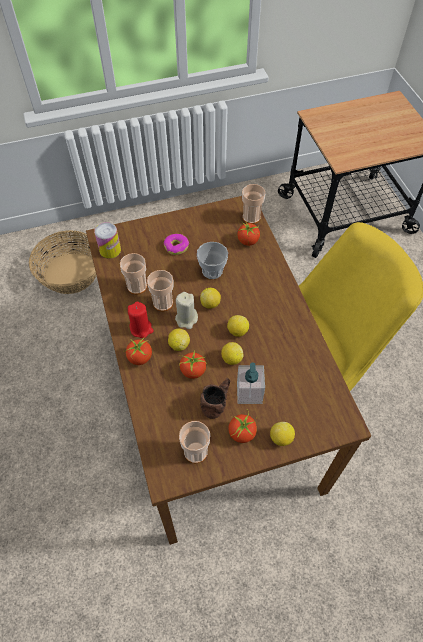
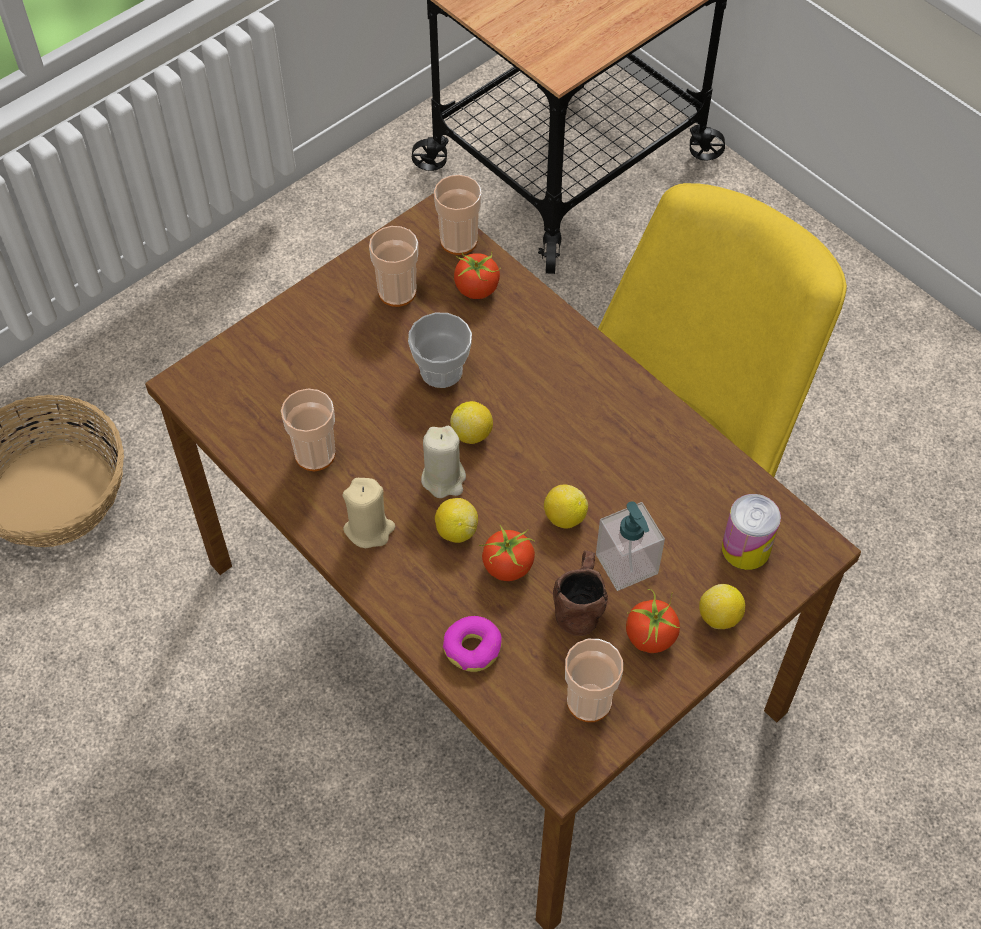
camera: 25 degrees left, 0 degrees up
can [94,222,121,259] -> can moved to [722,494,781,570]
tomato [123,338,152,365] -> none
red candle [128,302,154,338] -> beige candle [342,478,395,548]
cup [147,270,174,311] -> cup moved to [369,226,418,307]
donut [164,234,189,255] -> donut moved to [443,616,502,672]
lemon [227,315,249,337] -> none

